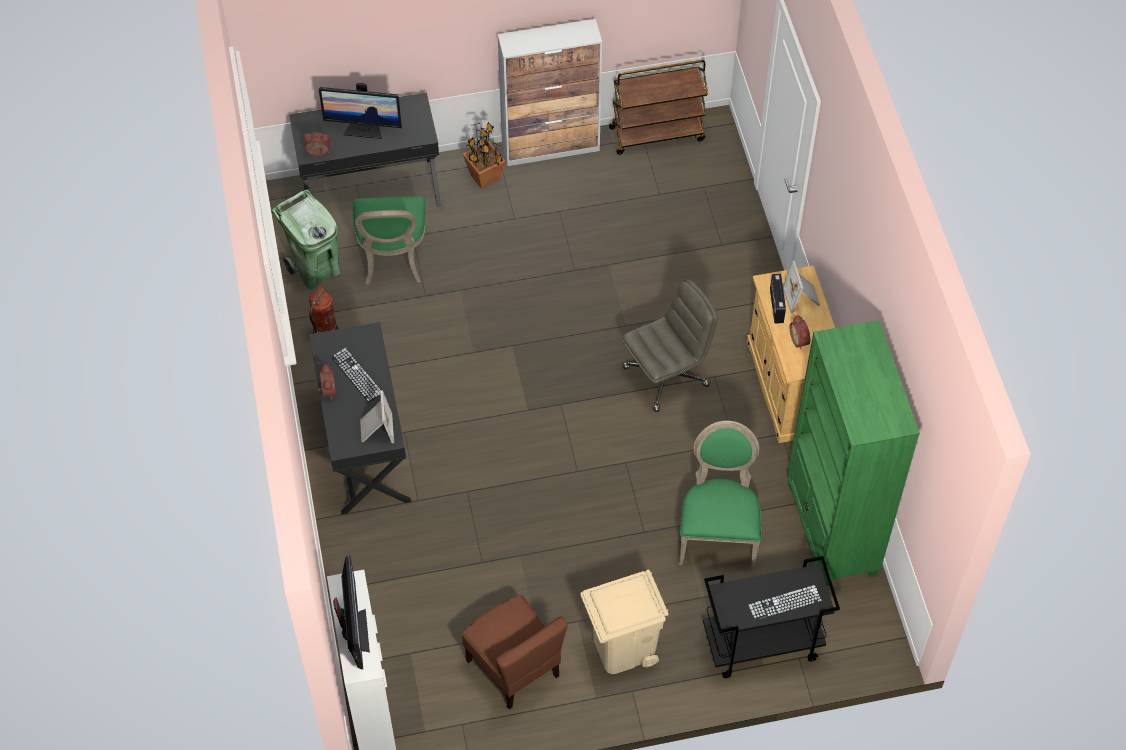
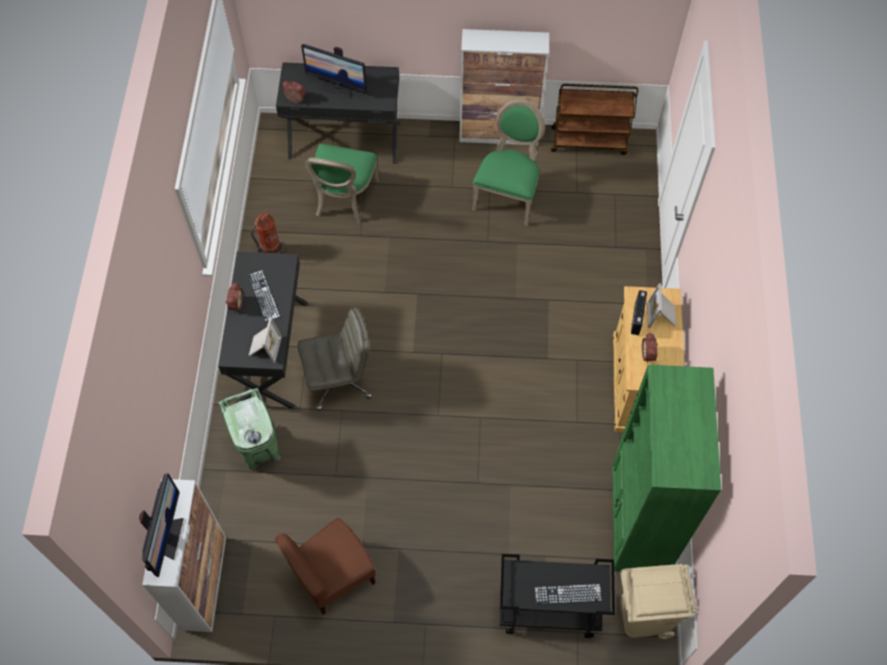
camera: 15 degrees right, 5 degrees up
green trash can [271,189,341,290] -> green trash can moved to [218,388,281,470]
brown chair [462,595,568,709] -> brown chair turned 75 degrees clockwise [275,518,376,615]
potted plant [463,122,505,189] -> none
beige trash can [581,570,669,674] -> beige trash can moved to [620,564,697,639]
grey office chair [622,279,718,412] -> grey office chair moved to [297,308,372,411]
green chair [679,421,762,570] -> green chair moved to [472,99,545,226]

